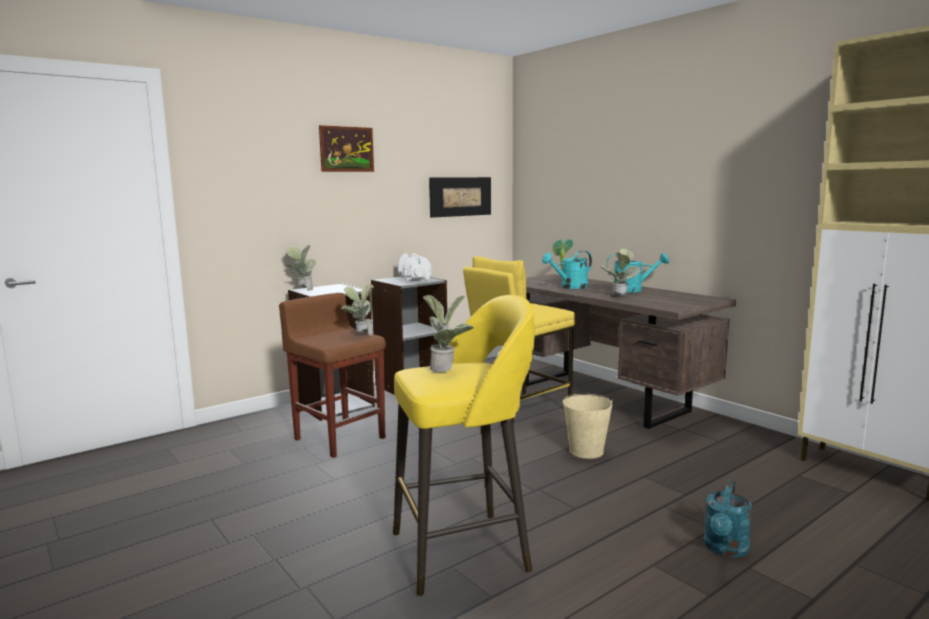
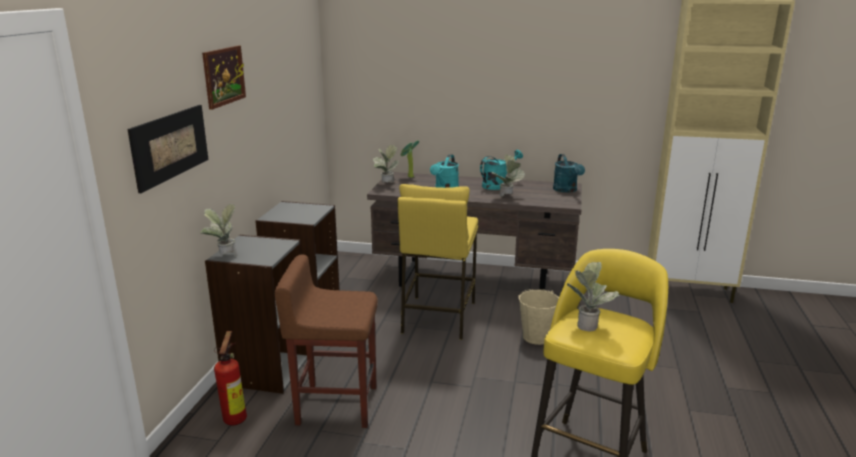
camera: 40 degrees left, 10 degrees up
potted plant [340,284,374,336] -> potted plant moved to [373,145,399,183]
white dumbbell [397,253,431,282] -> none
picture [429,177,491,218] -> picture moved to [127,105,208,193]
turquoise watering can [703,480,752,558] -> turquoise watering can moved to [553,154,585,193]
none -> fire extinguisher [214,331,247,425]

